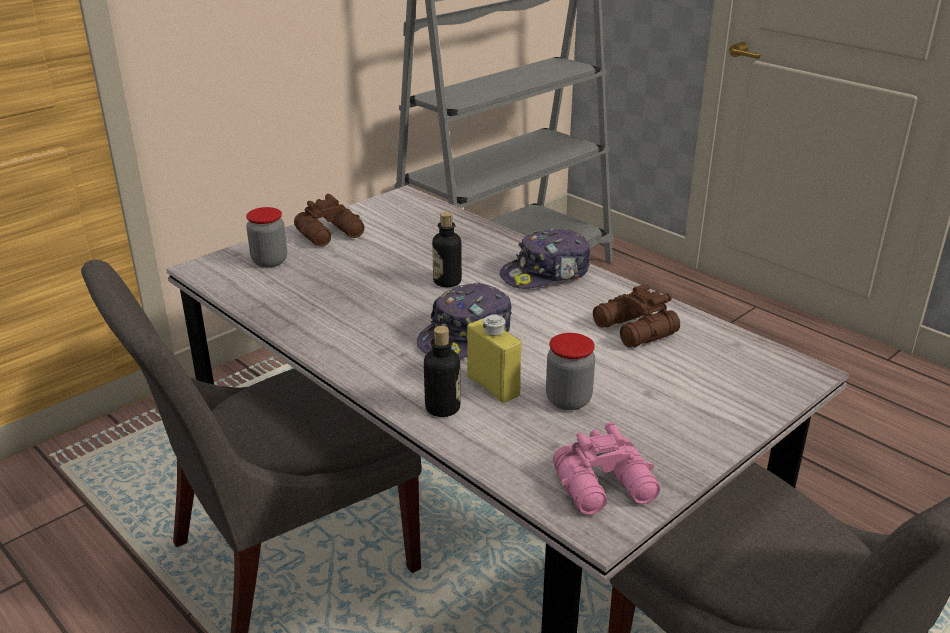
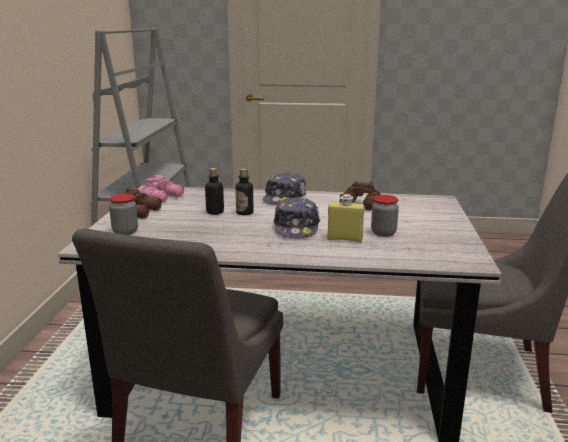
camera: 40 degrees left, 10 degrees down
bottle [424,326,461,417] -> bottle moved to [205,168,224,215]
pink binoculars [553,422,660,515] -> pink binoculars moved to [139,175,184,203]

